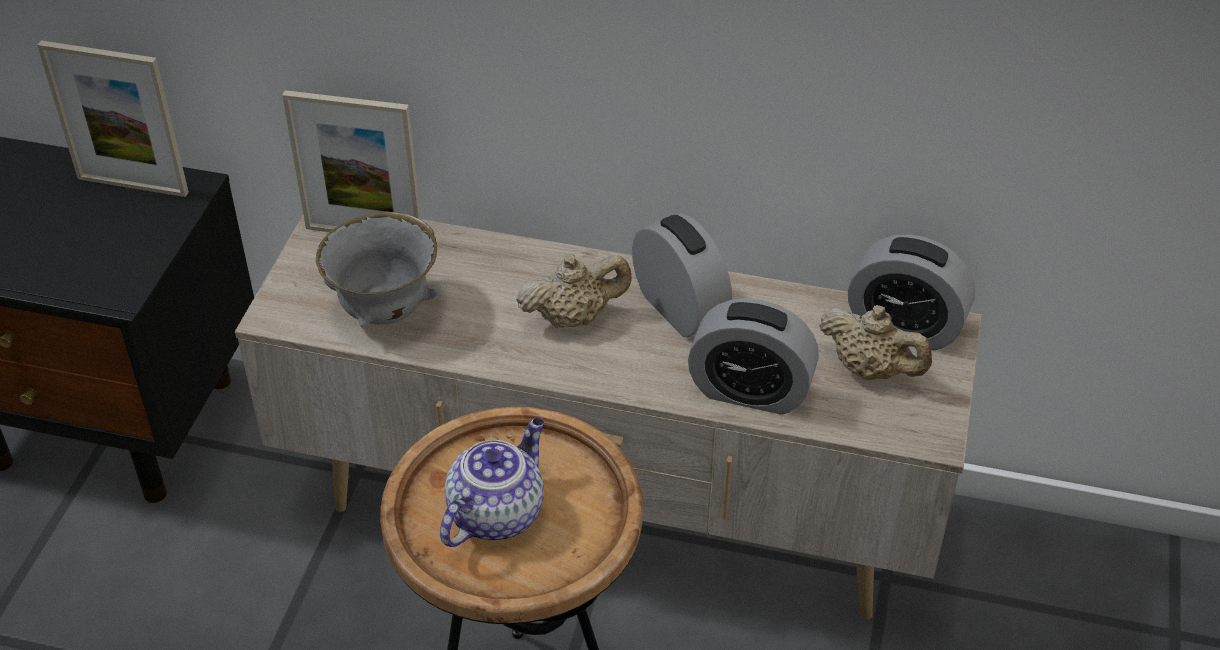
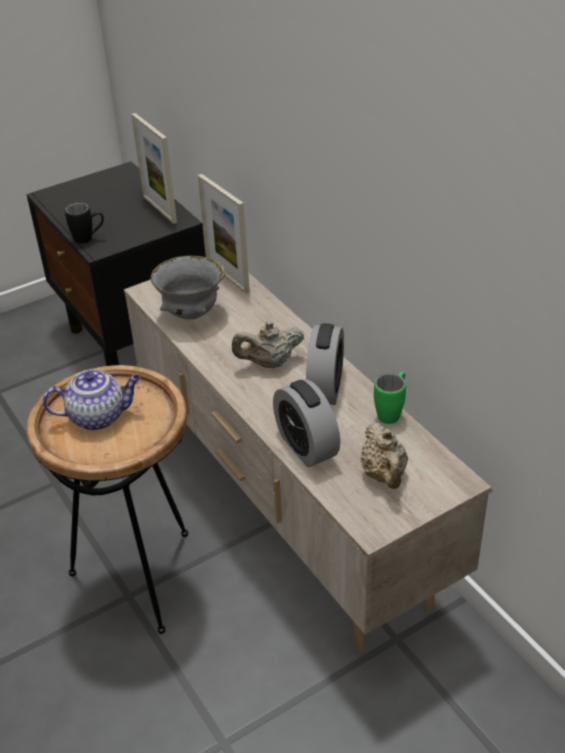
camera: 45 degrees right, 5 degrees down
beige teapot [516,254,631,328] -> beige teapot turned 135 degrees clockwise [232,321,304,368]
alarm clock [848,234,975,350] -> none
none -> black mug [65,203,104,244]
none -> green mug [374,372,406,424]

